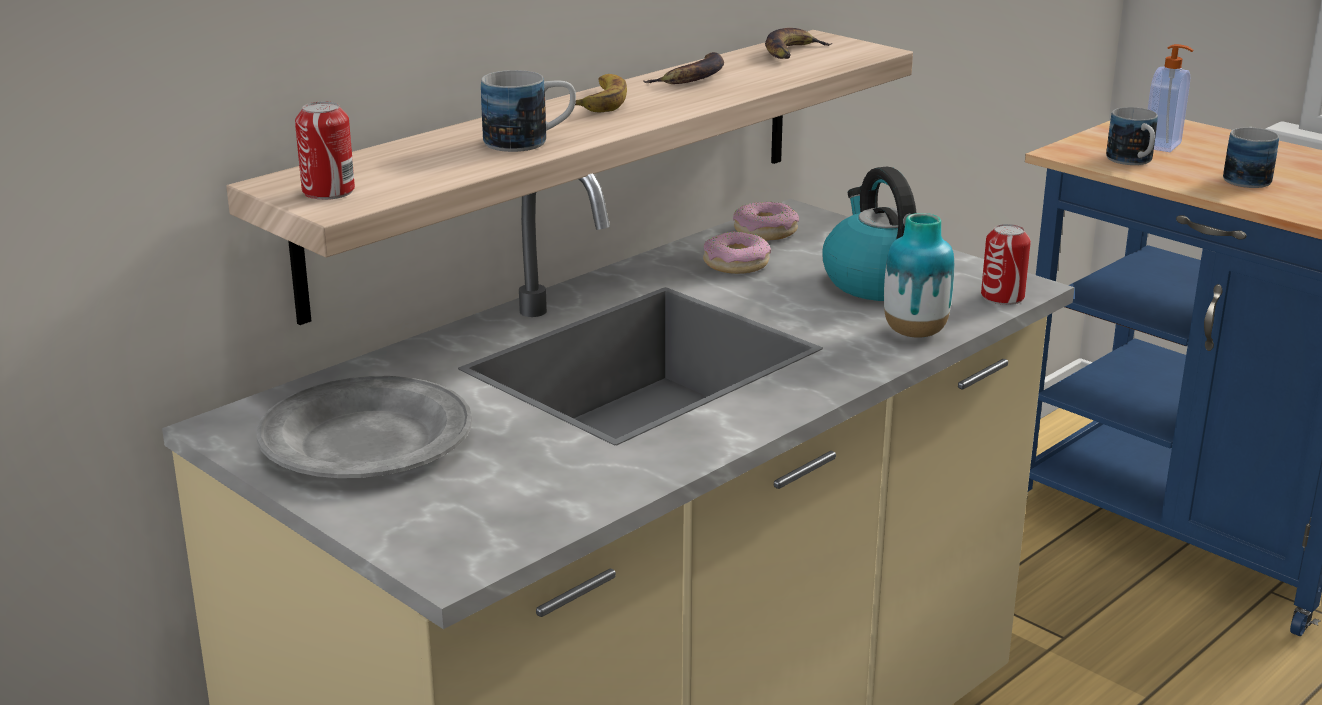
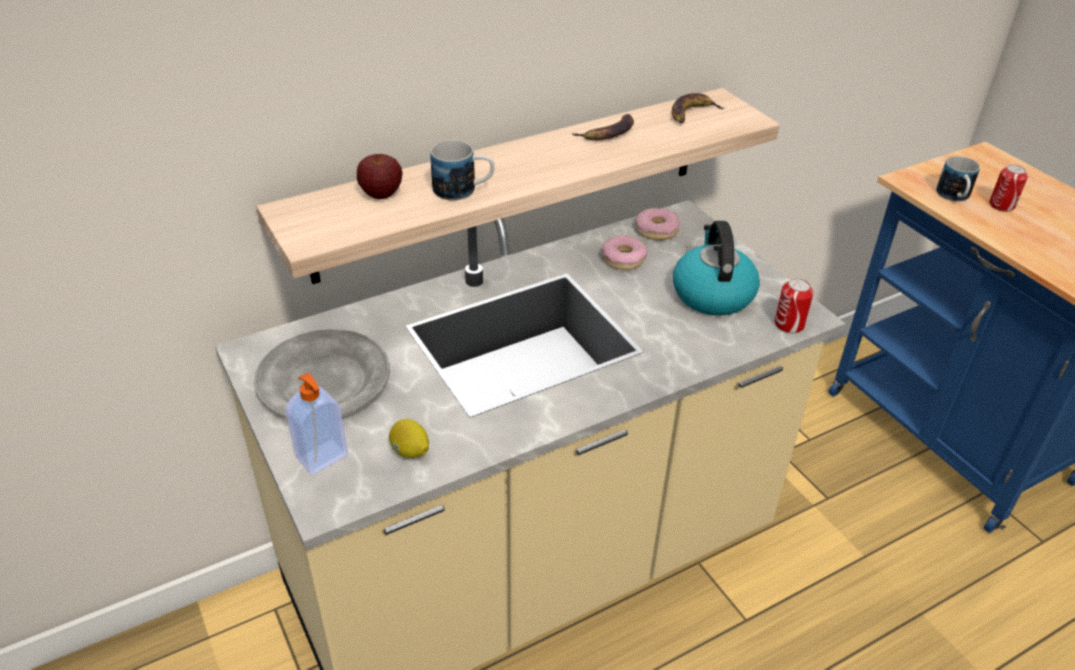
camera: 15 degrees right, 15 degrees up
can [295,102,355,200] -> can moved to [989,165,1028,212]
banana [575,74,627,112] -> none
vase [884,213,954,338] -> none
soap dispenser [1148,44,1194,152] -> soap dispenser moved to [286,373,348,475]
mug [1223,127,1279,188] -> none
none -> apple [357,154,403,199]
none -> lemon [389,419,429,458]

